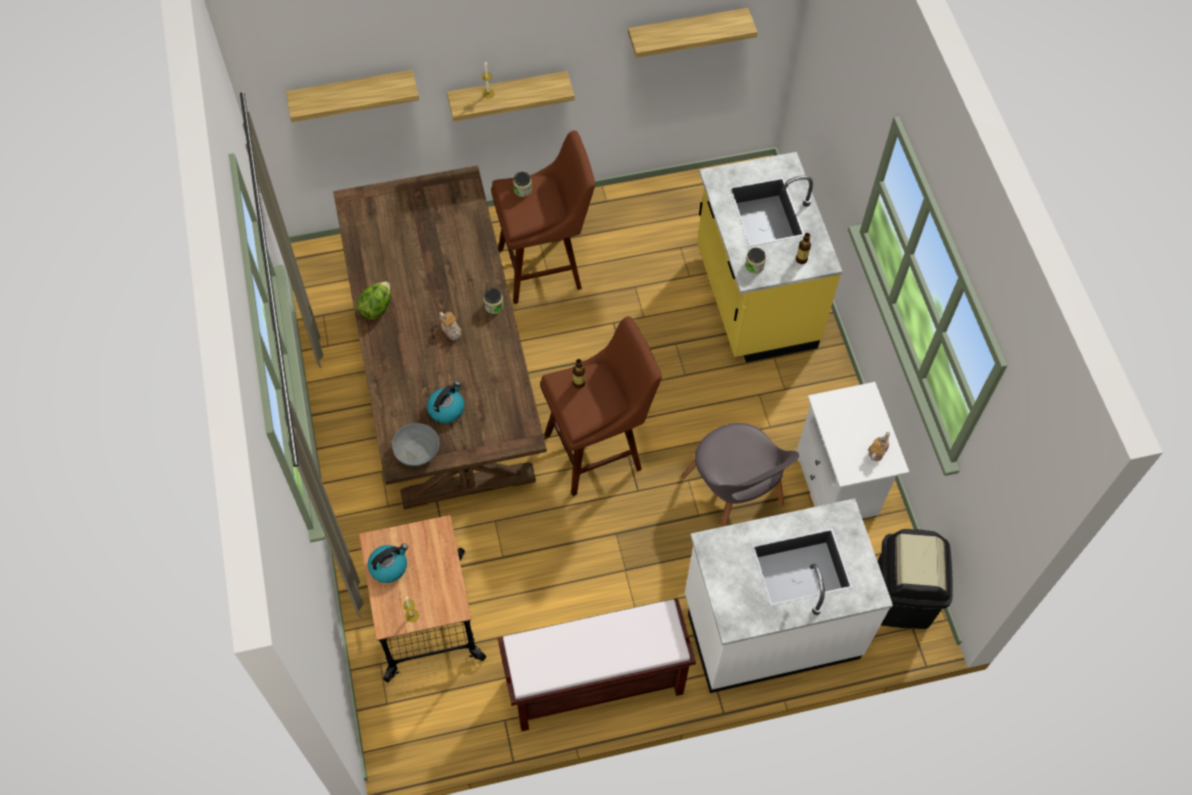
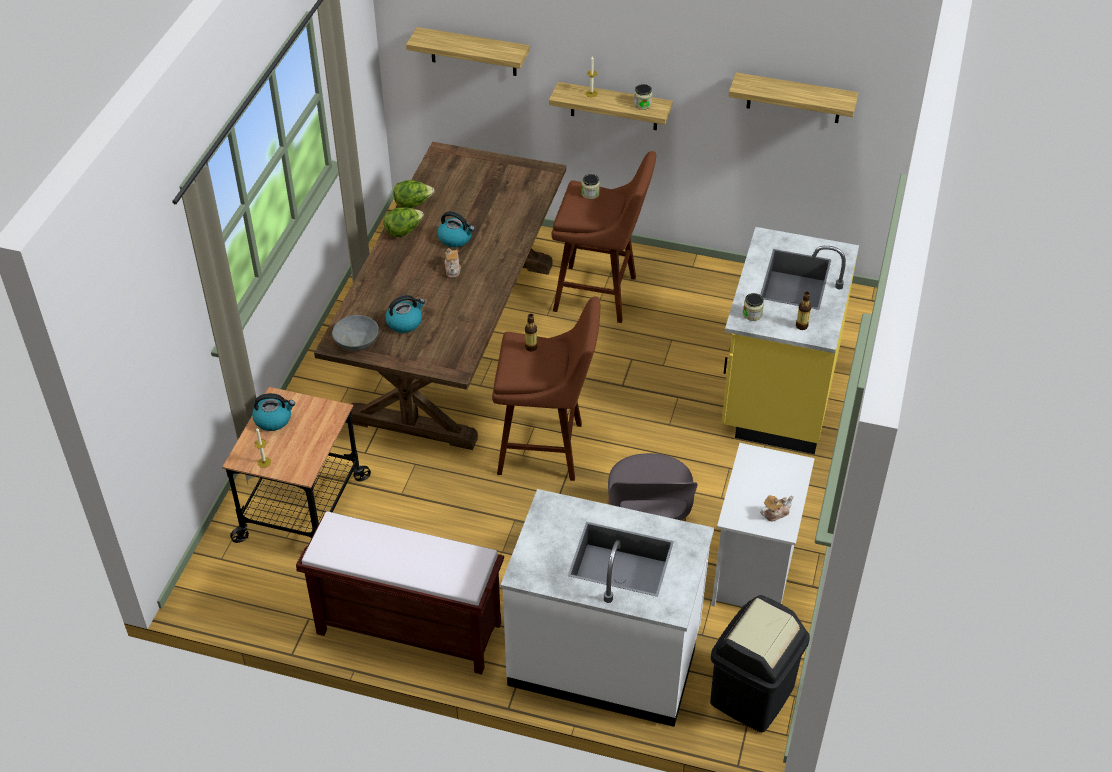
camera: 30 degrees right, 15 degrees down
jar [484,288,504,314] -> jar moved to [634,84,652,110]
none -> lettuce [393,180,434,208]
none -> kettle [437,211,475,247]

